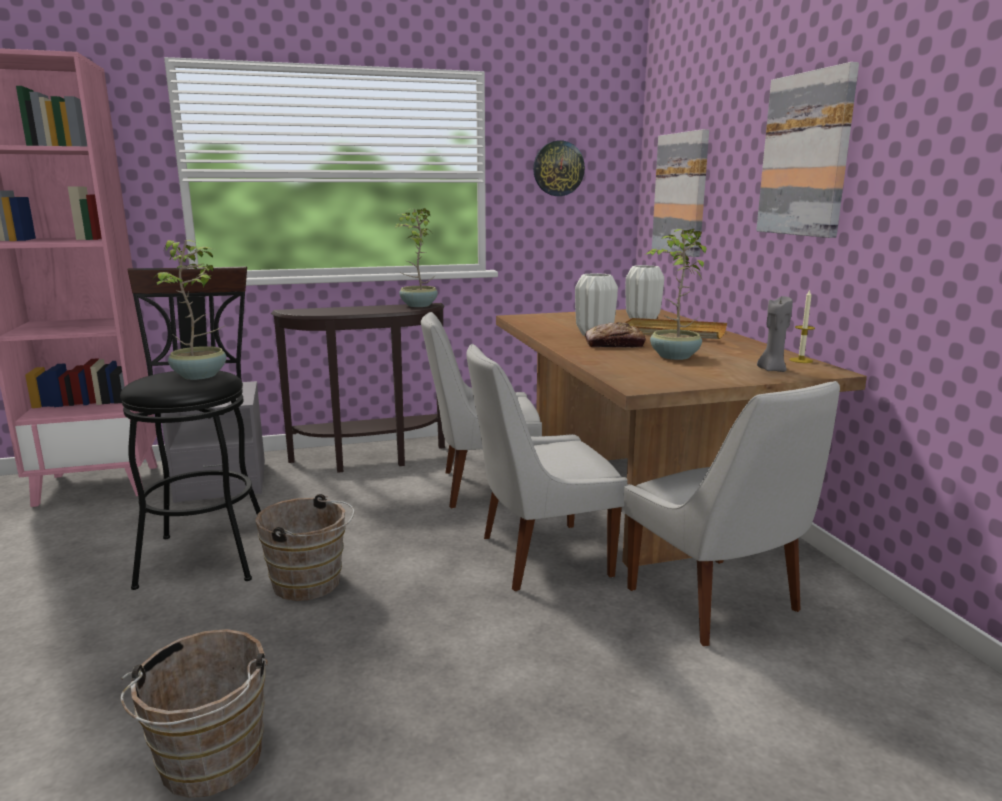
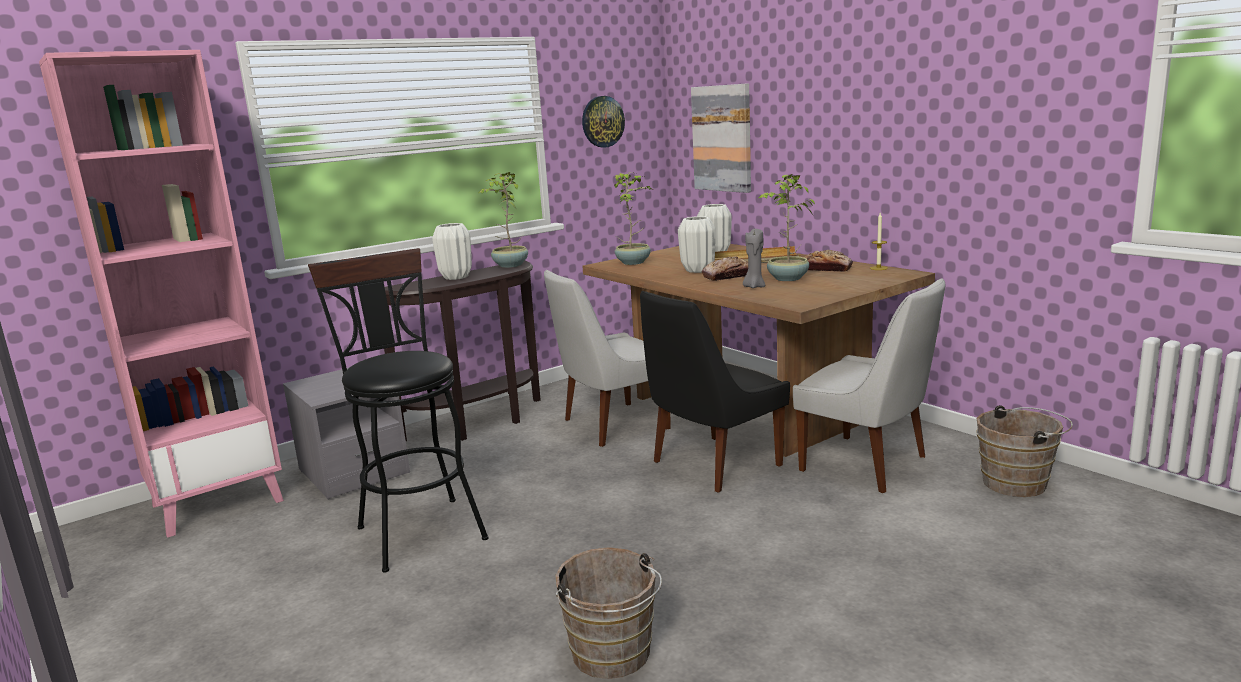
camera: 20 degrees left, 0 degrees up
potted plant [152,240,226,380] -> potted plant moved to [614,172,653,265]
brown bucket [255,494,354,601] -> brown bucket moved to [976,405,1073,497]
white chair [466,344,628,591] -> black chair [640,291,790,492]
picture [756,62,859,238] -> none
grey candle [757,296,793,372] -> grey candle moved to [743,229,765,288]
none -> white vase [432,223,472,280]
none -> bread [804,250,853,272]

